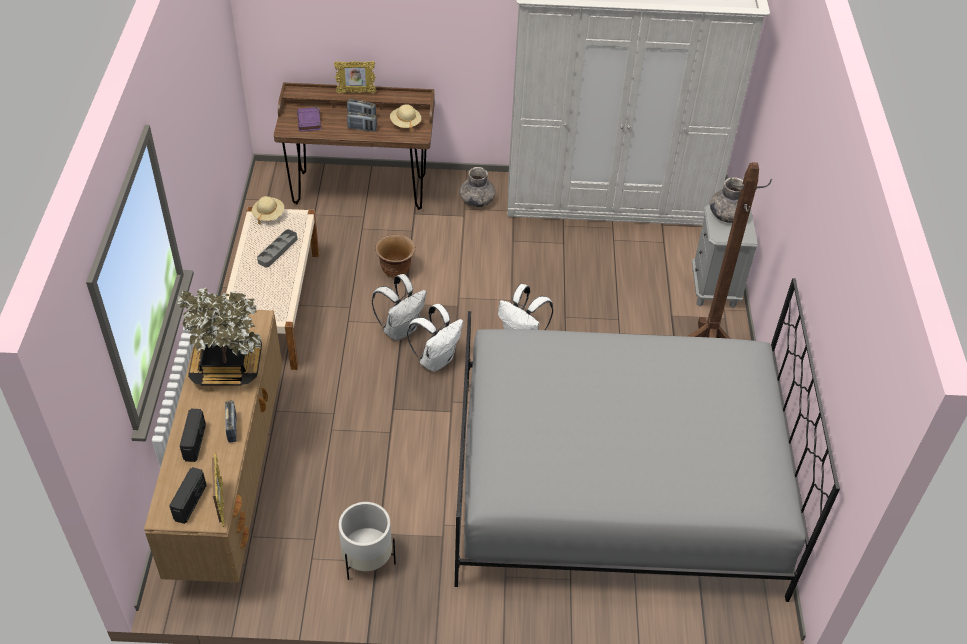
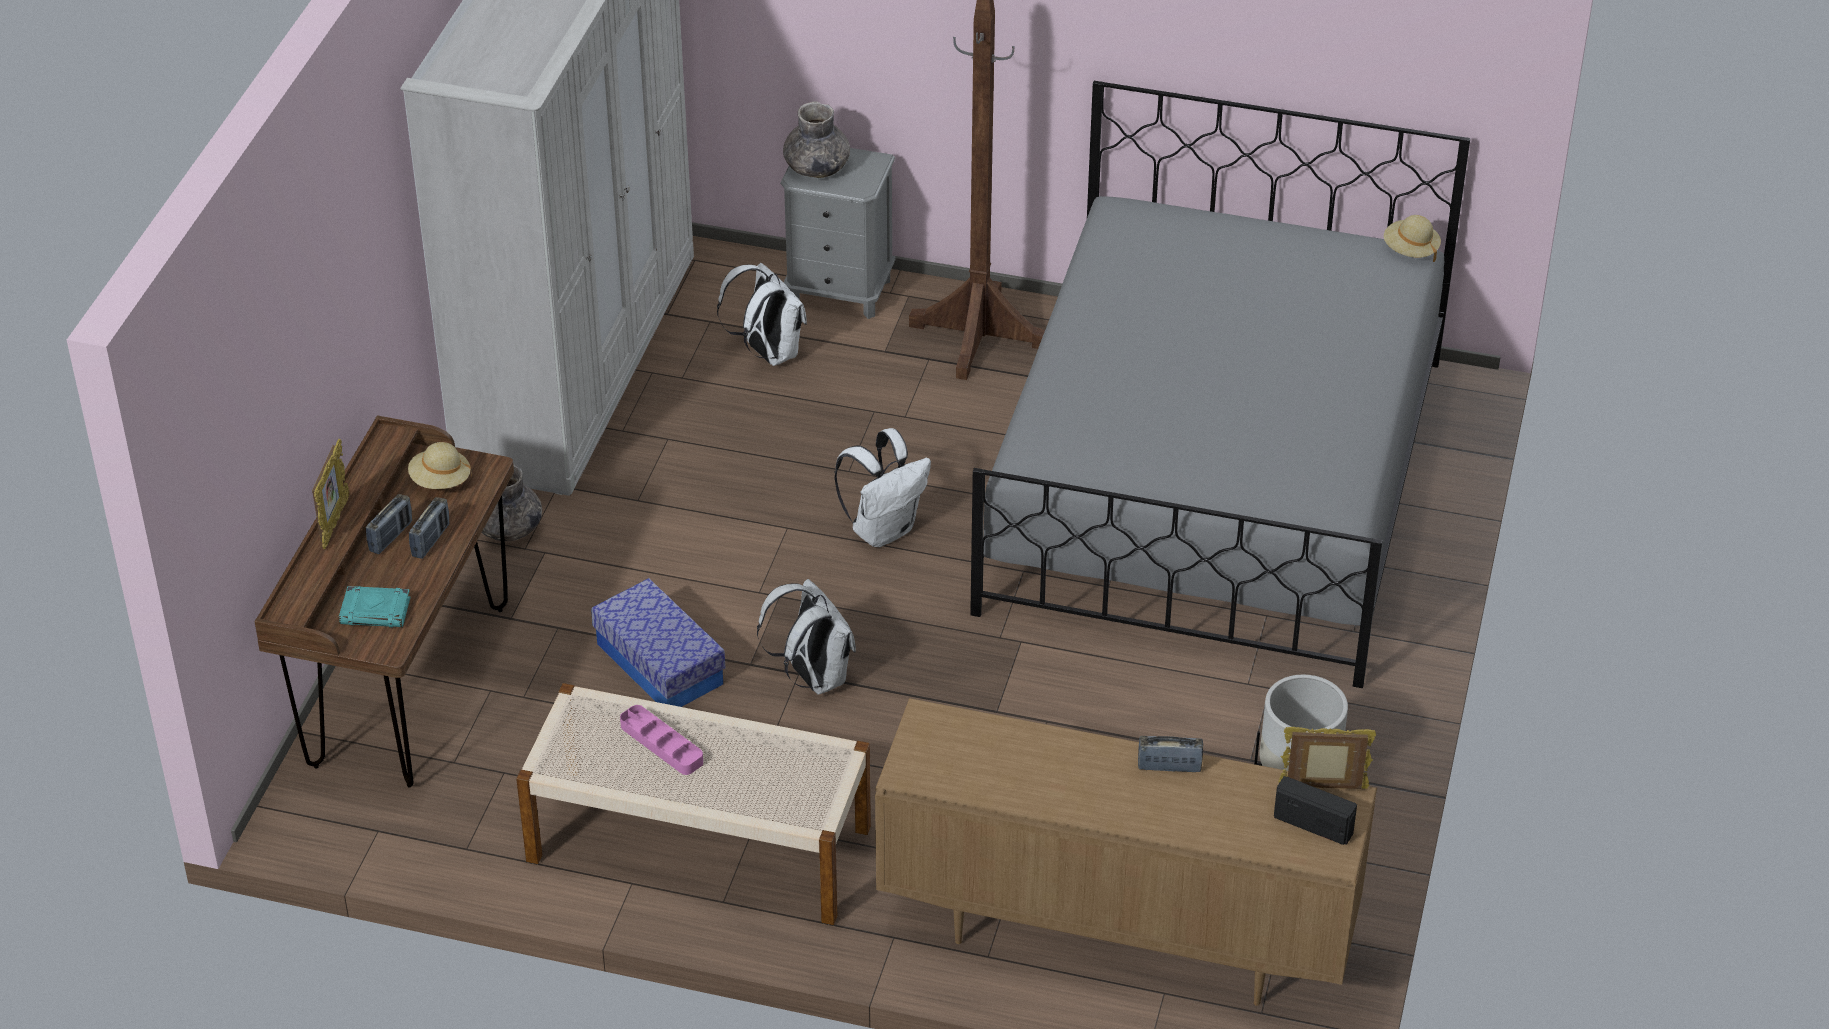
camera: 75 degrees left, 5 degrees down
potted plant [177,287,262,386] -> none
radio [180,409,206,462] -> none
beige hat [252,196,284,225] -> beige hat moved to [1384,215,1441,262]
grey tray [257,229,297,267] -> pink tray [620,705,703,775]
purple book [297,107,321,131] -> turquoise book [339,586,411,627]
brown planter [375,234,415,278] -> storage box [591,578,725,707]
white backpack [407,304,463,372] -> white backpack moved to [717,263,807,366]

